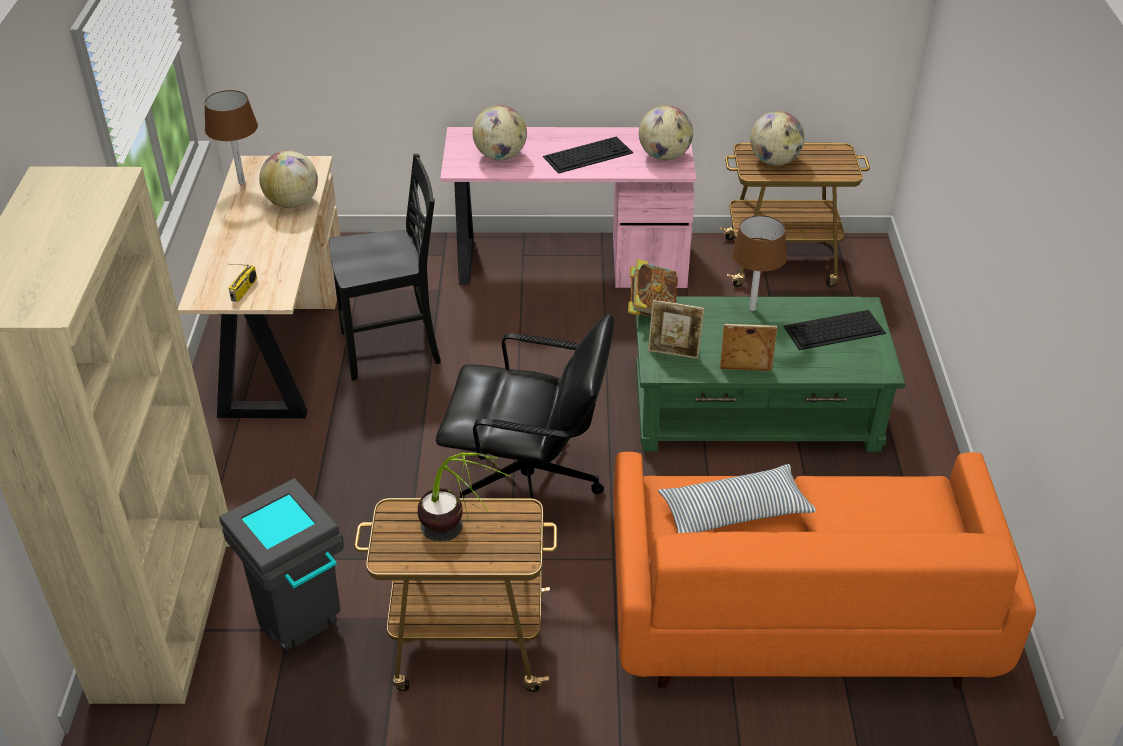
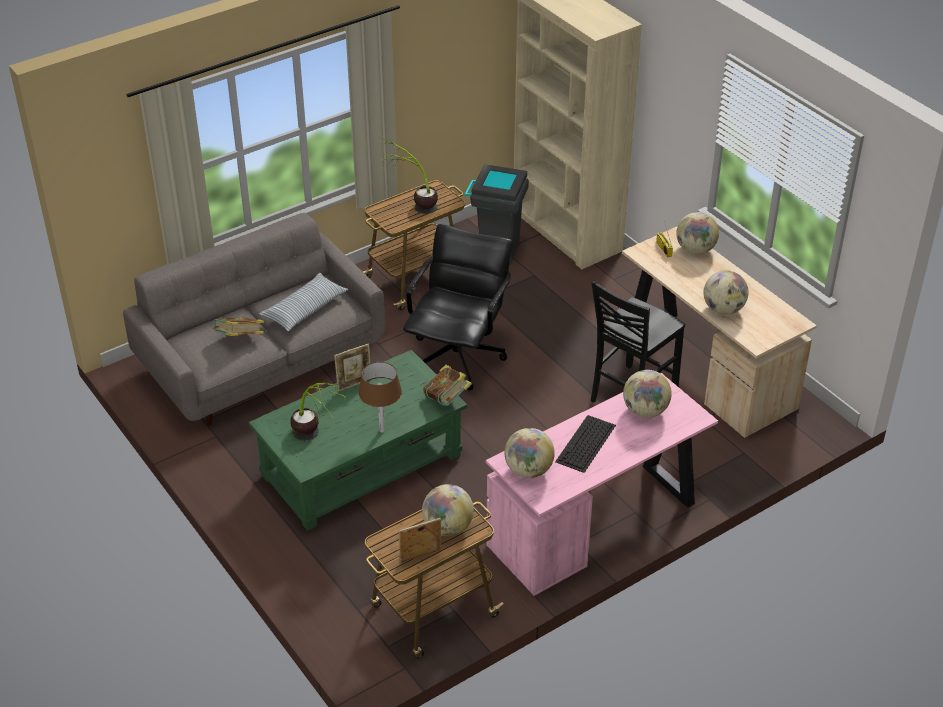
camera: 145 degrees right, 0 degrees up
brown table lamp [204,90,258,184] -> none
black office chair [436,314,614,533] -> black office chair turned 135 degrees clockwise [403,224,512,390]
orange sofa [614,452,1036,689] -> grey sofa [123,213,385,426]
picture frame [648,300,705,359] -> picture frame moved to [399,518,441,563]
keyboard [783,310,886,350] -> potted plant [291,383,346,441]
none -> book [213,317,264,336]
none -> globe [676,212,719,254]

